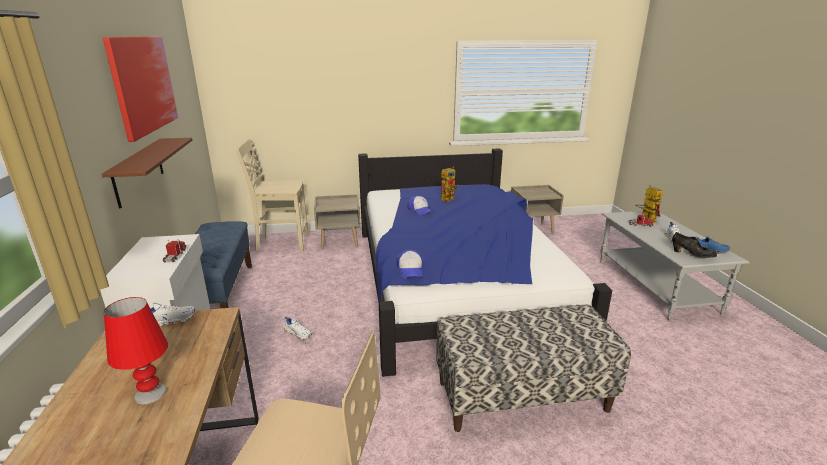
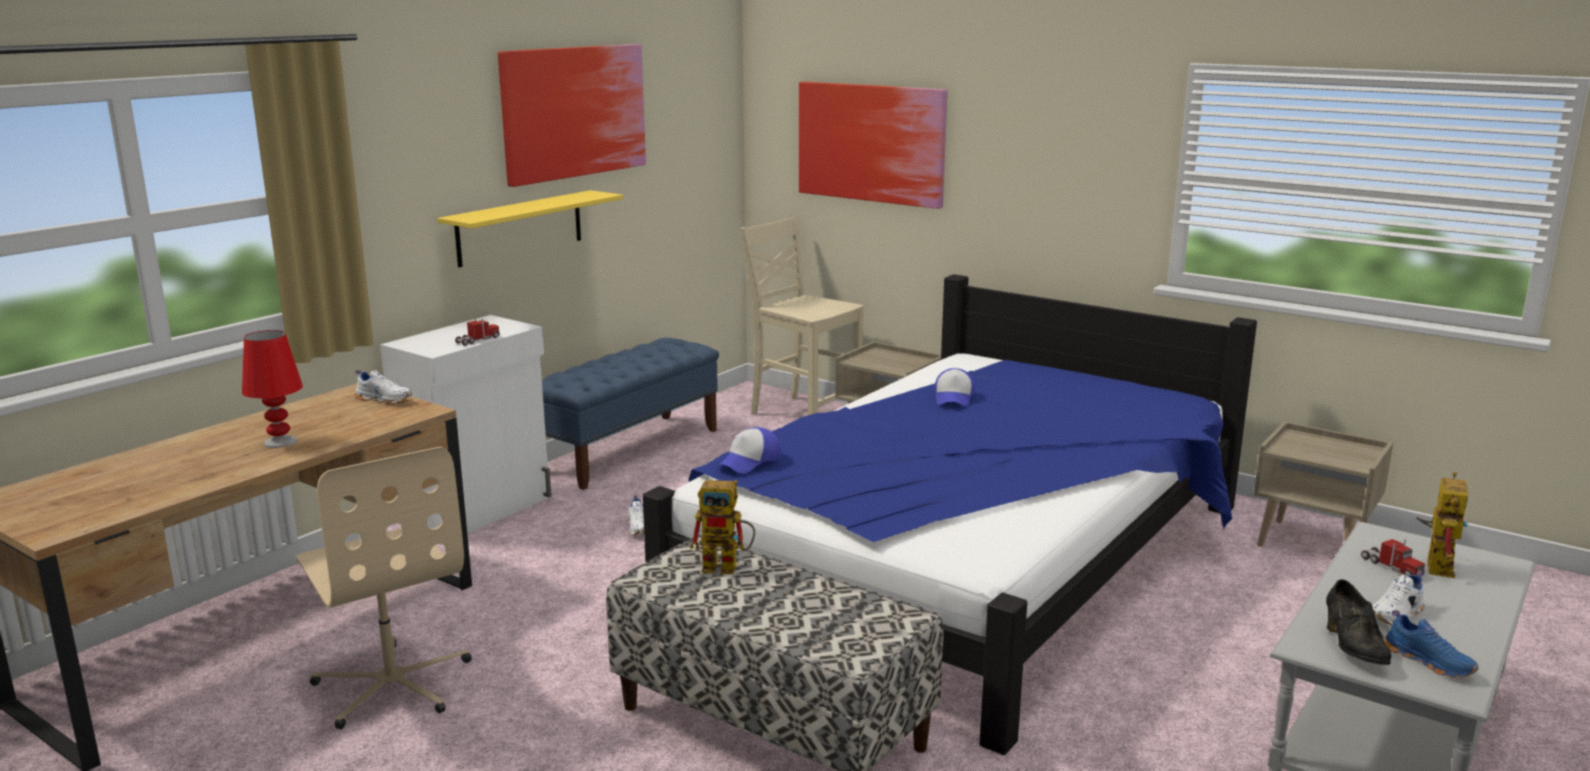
camera: 45 degrees right, 5 degrees down
brown shelf [102,138,192,209] -> yellow shelf [437,190,623,267]
toy robot [441,166,459,202] -> toy robot moved to [690,480,755,574]
none -> picture [799,82,947,209]

